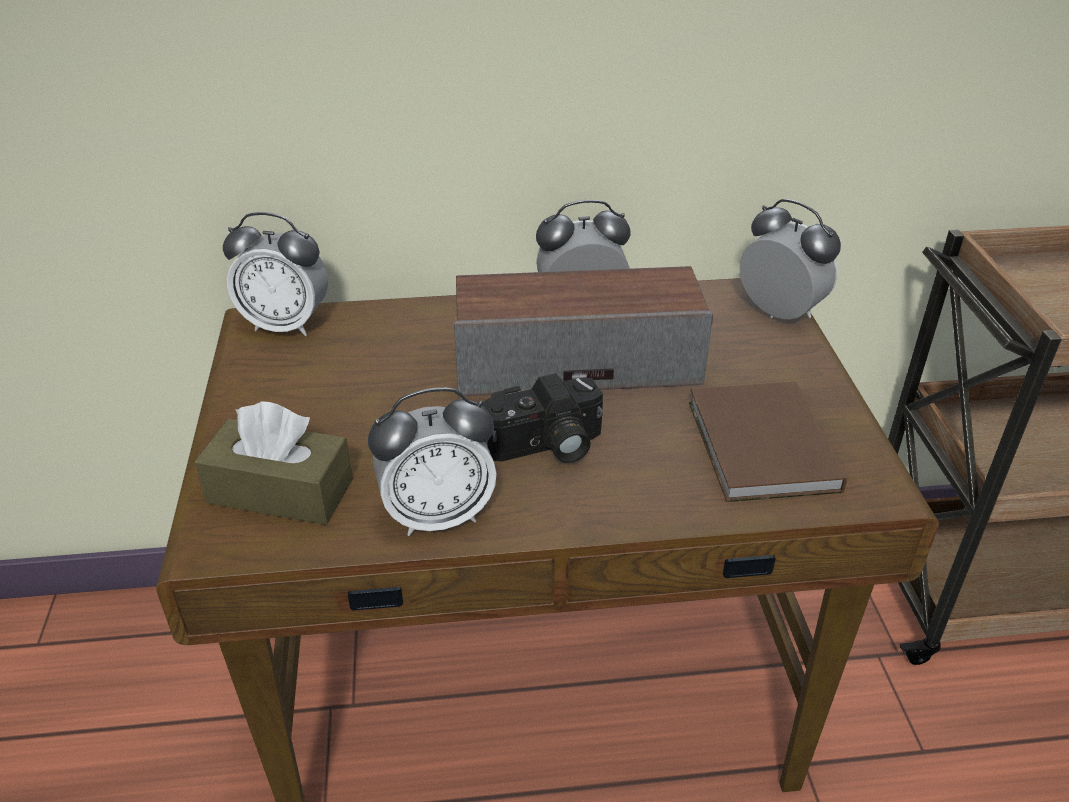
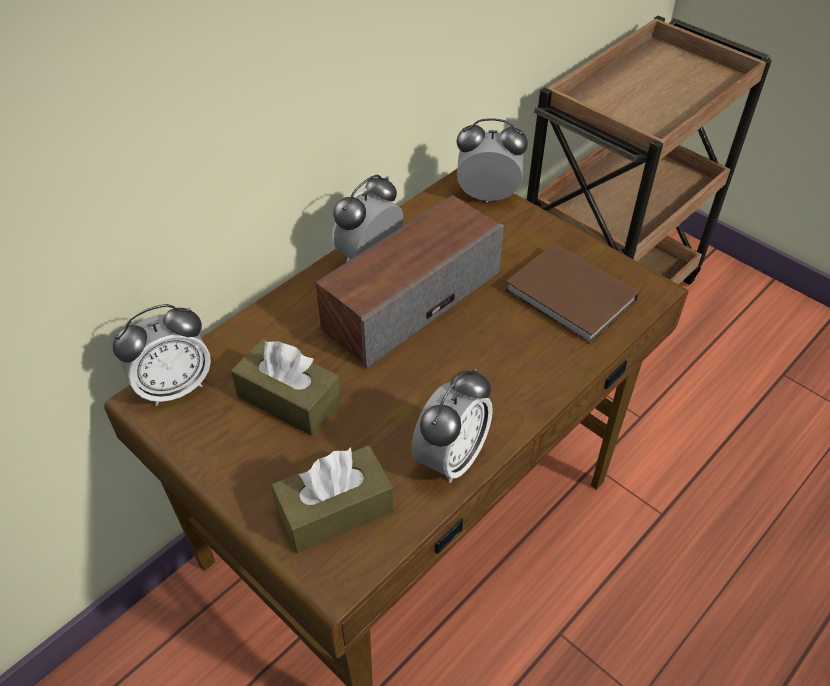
camera: 40 degrees left, 10 degrees up
camera [482,373,603,463] -> none
none -> brown tissue box [231,339,342,436]

